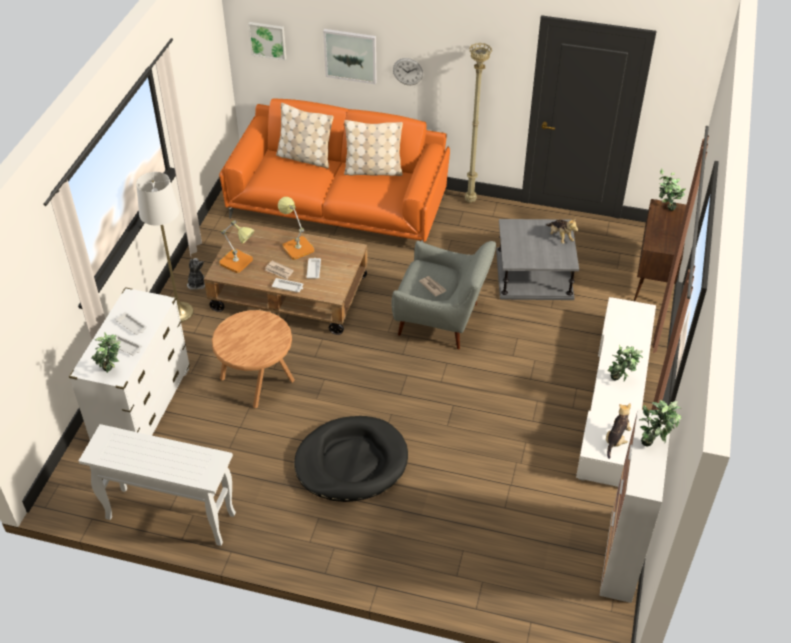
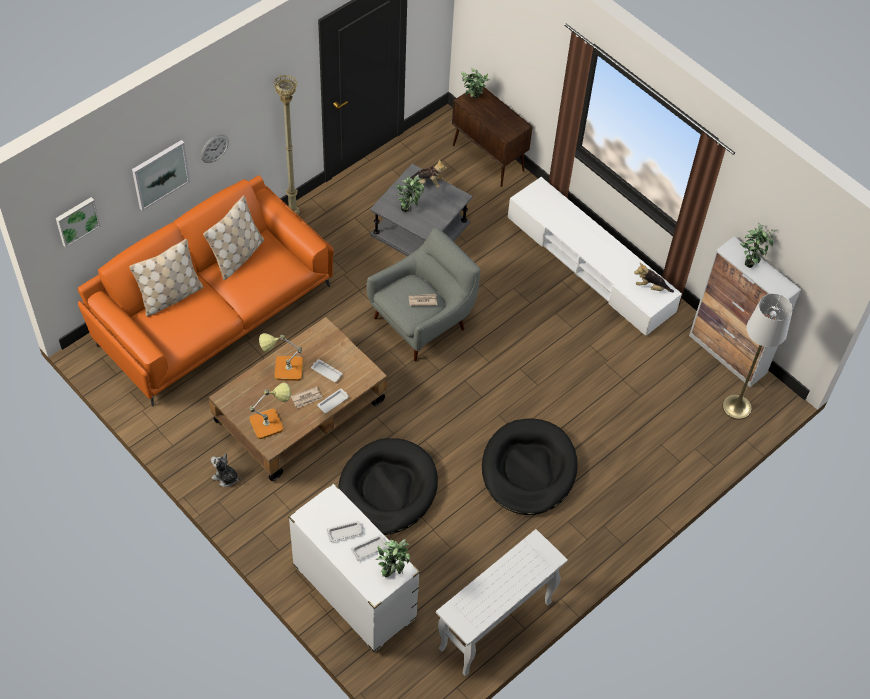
camera: 60 degrees left, 10 degrees up
white floor lamp [136,172,194,322] -> white floor lamp moved to [722,293,793,420]
brown side table [212,310,295,408] -> black dog bed [338,438,438,535]
plush toy [606,403,631,459] -> plush toy turned 45 degrees counterclockwise [634,263,674,292]
potted plant [607,345,643,381] -> potted plant moved to [396,175,425,212]

